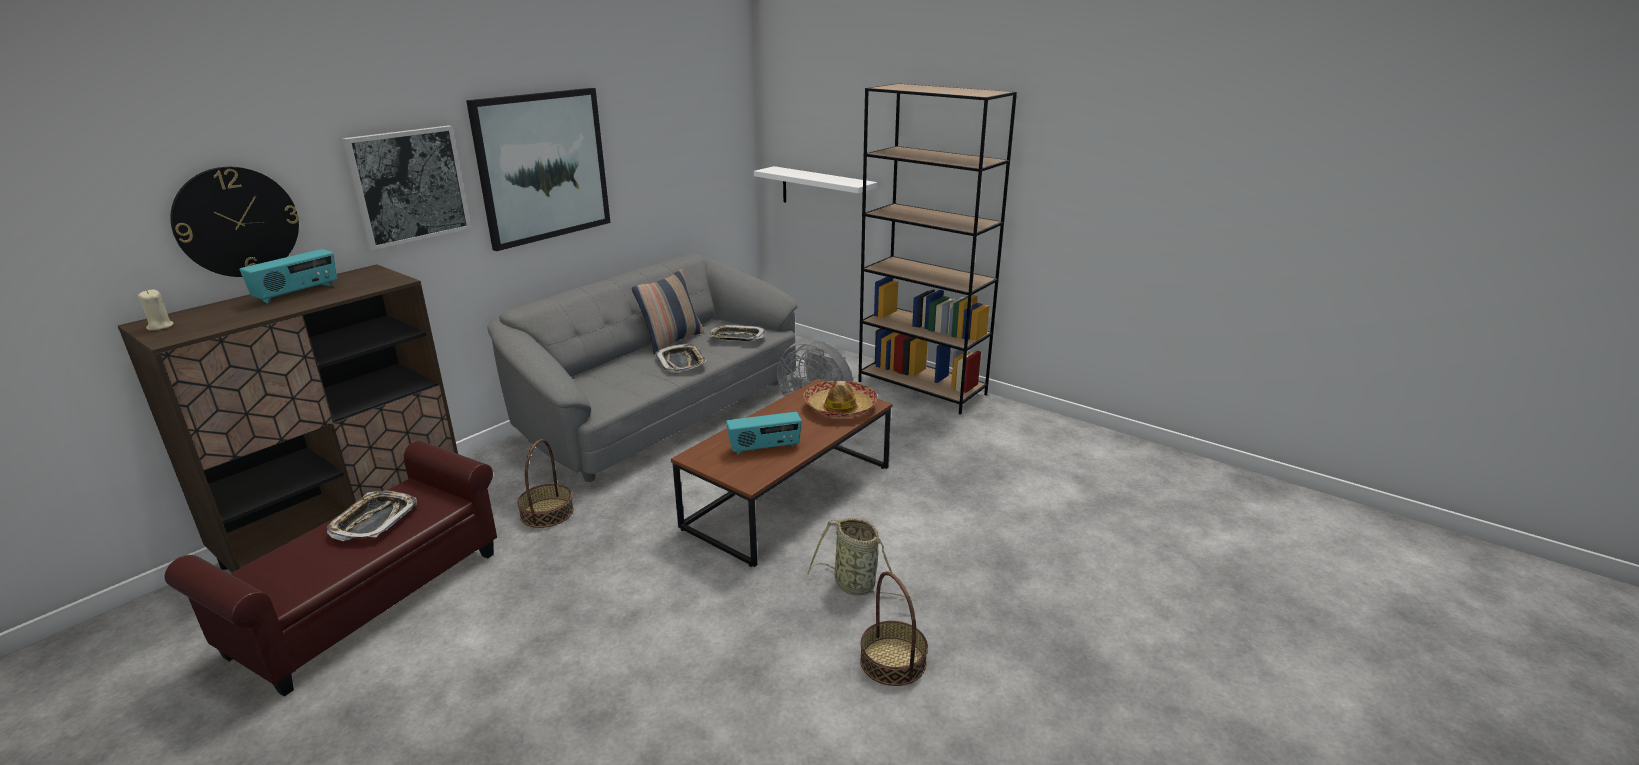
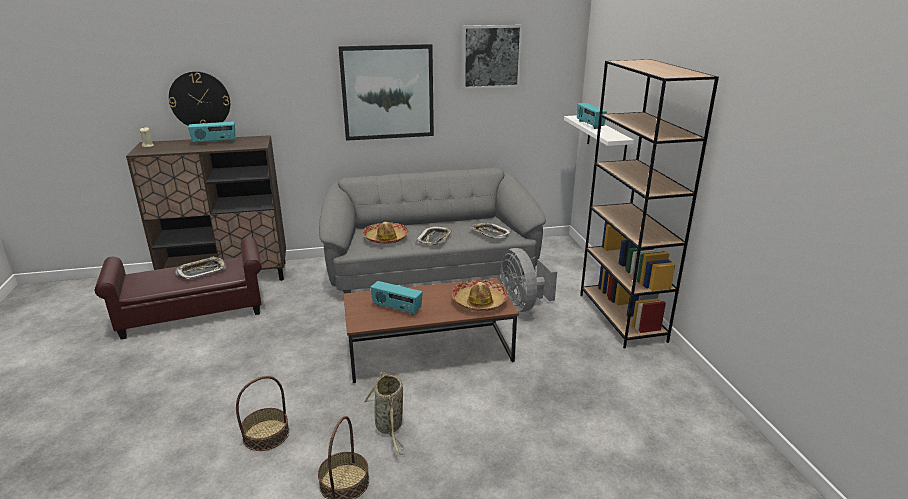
camera: 40 degrees right, 0 degrees up
picture [342,126,471,250] -> picture moved to [462,25,522,89]
basket [517,439,574,528] -> basket moved to [236,376,289,451]
pillow [632,269,704,354] -> none
none -> hat [363,222,409,244]
none -> radio [577,103,607,129]

